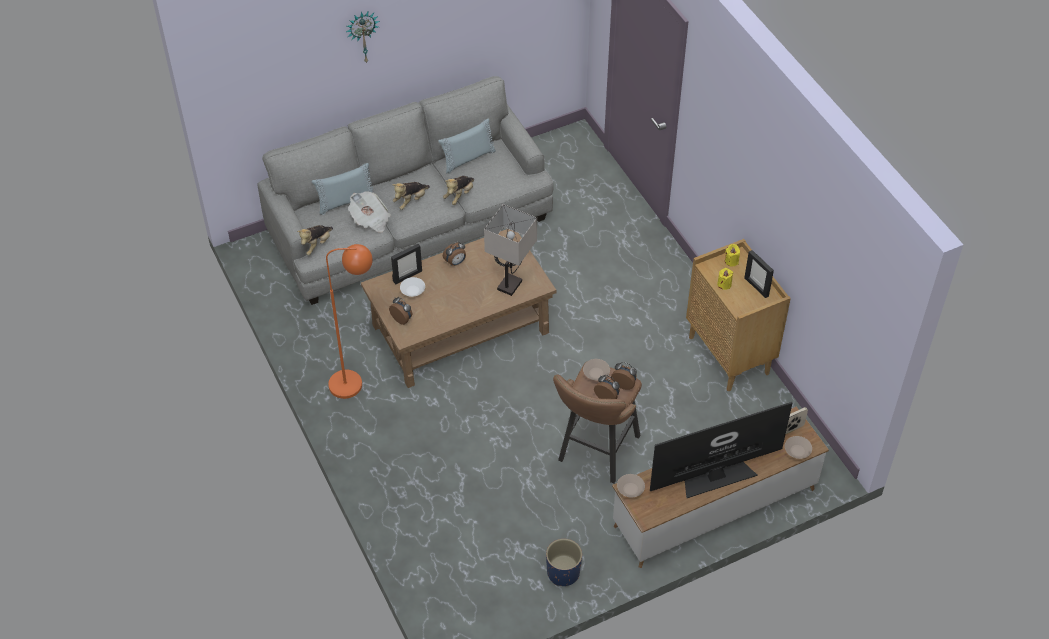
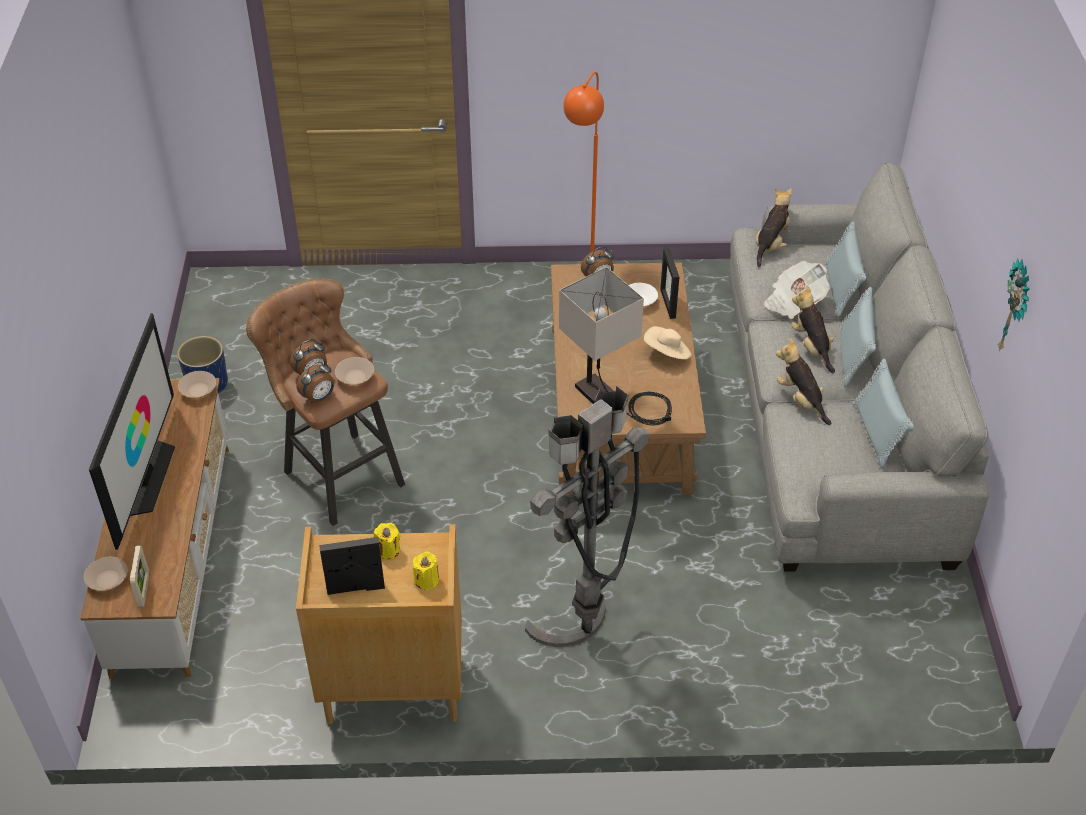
camera: 115 degrees right, 5 degrees down
plush toy [297,225,333,255] -> plush toy turned 60 degrees clockwise [755,188,792,268]
wall clock [346,12,380,64] -> wall clock moved to [998,258,1029,351]
alarm clock [443,242,466,266] -> beige hat [644,326,691,359]
none -> grey floor lamp [525,386,649,647]
none -> blue pillow [839,287,876,387]

